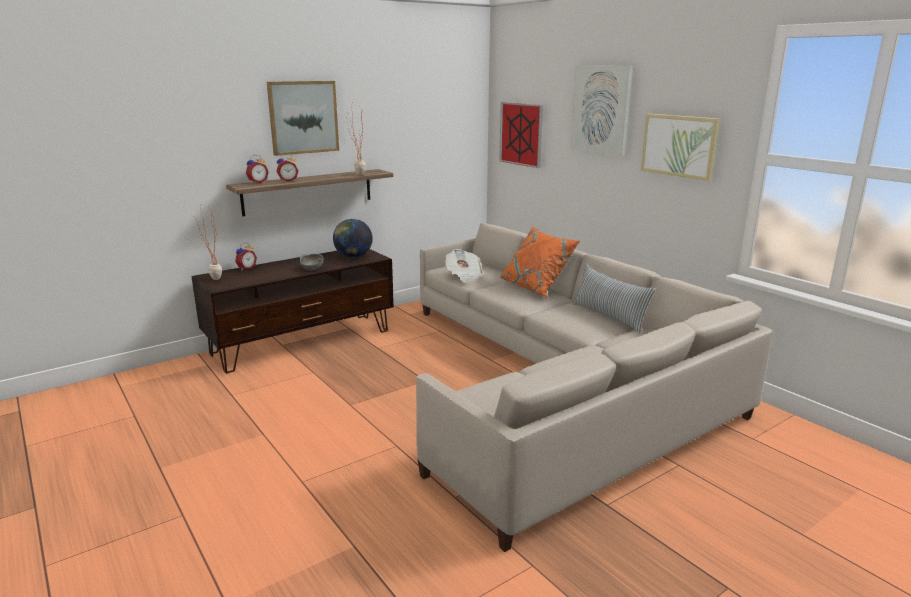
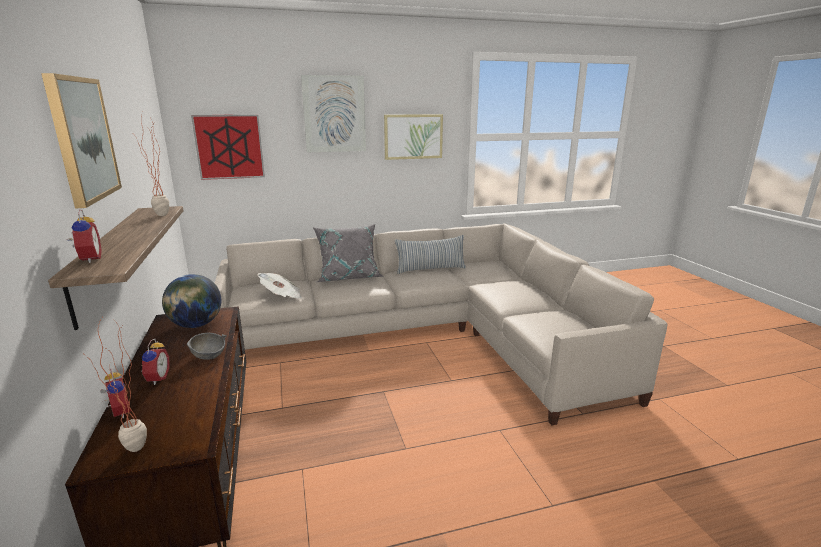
camera: 70 degrees left, 0 degrees up
alarm clock [276,153,298,182] -> alarm clock moved to [141,339,169,385]
orange pillow [499,227,580,298] -> grey pillow [313,224,384,282]

